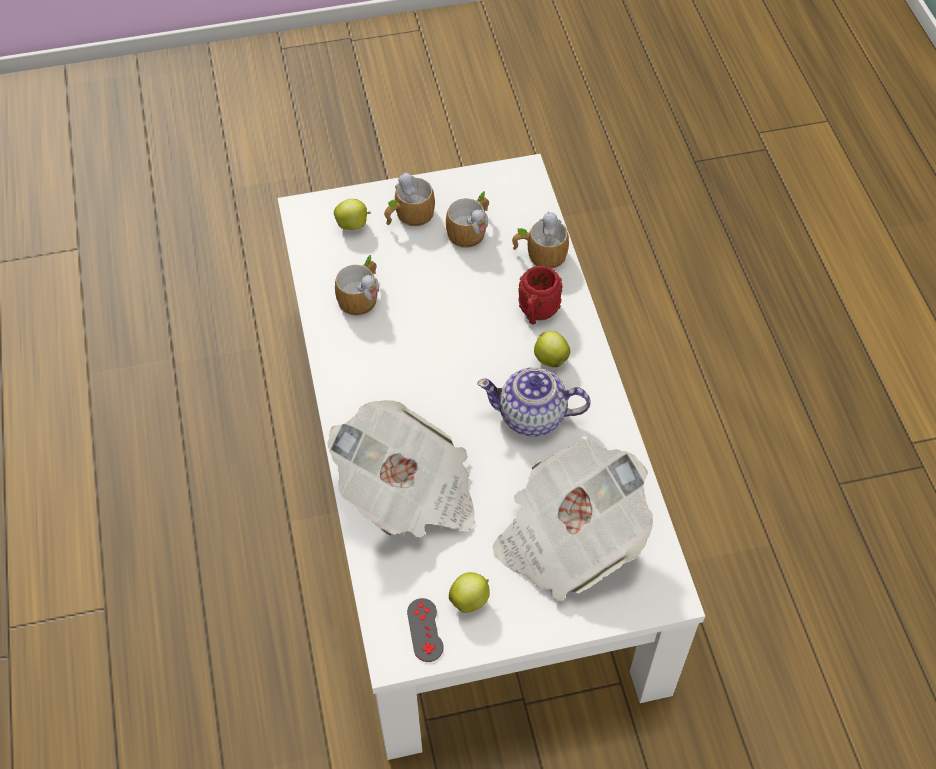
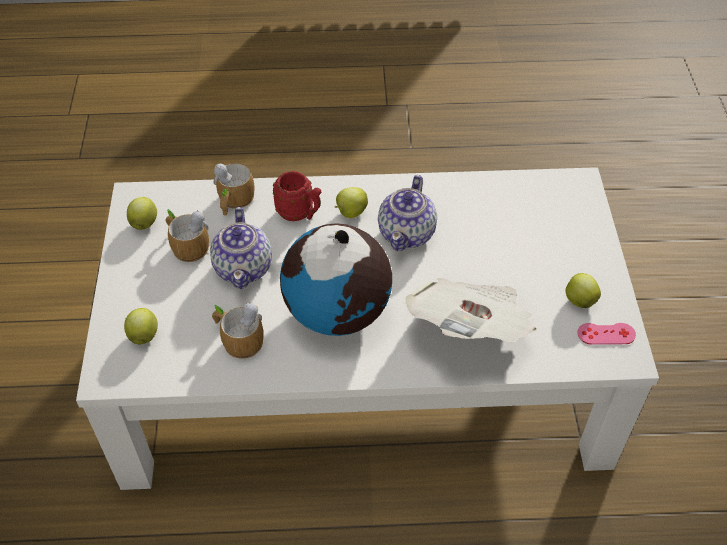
camera: 80 degrees left, 5 degrees down
mug [384,173,435,226] -> none
grey game controller [407,598,443,662] -> pink game controller [577,323,636,345]
newspaper [493,439,653,602] -> none
none -> apple [127,197,157,230]
none -> teapot [210,207,272,289]
none -> globe [280,223,392,336]

